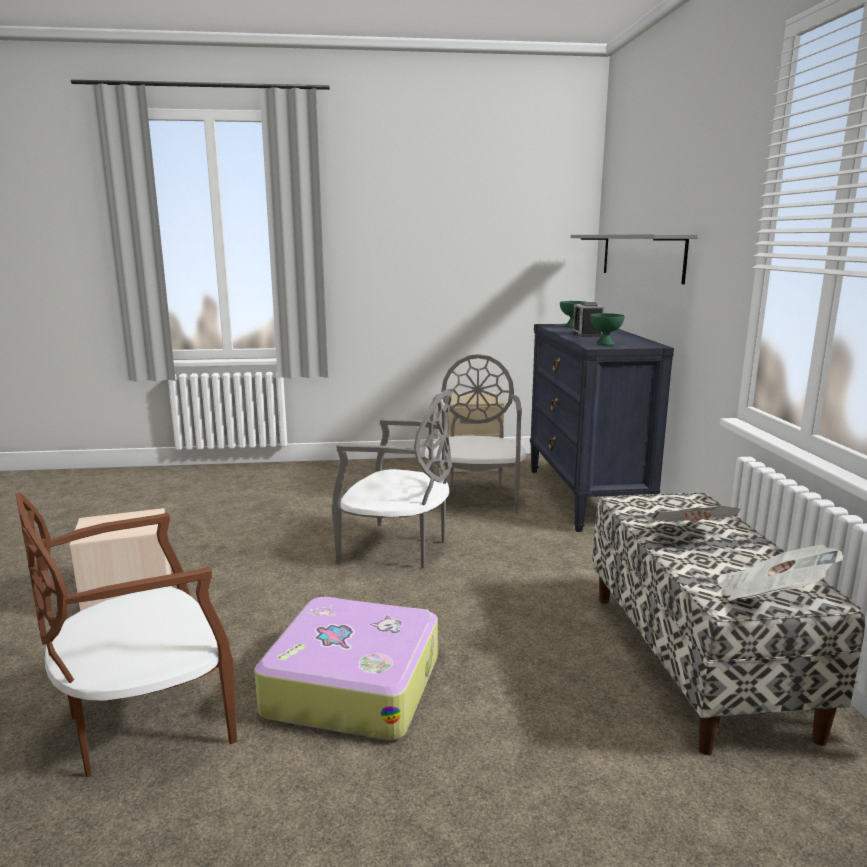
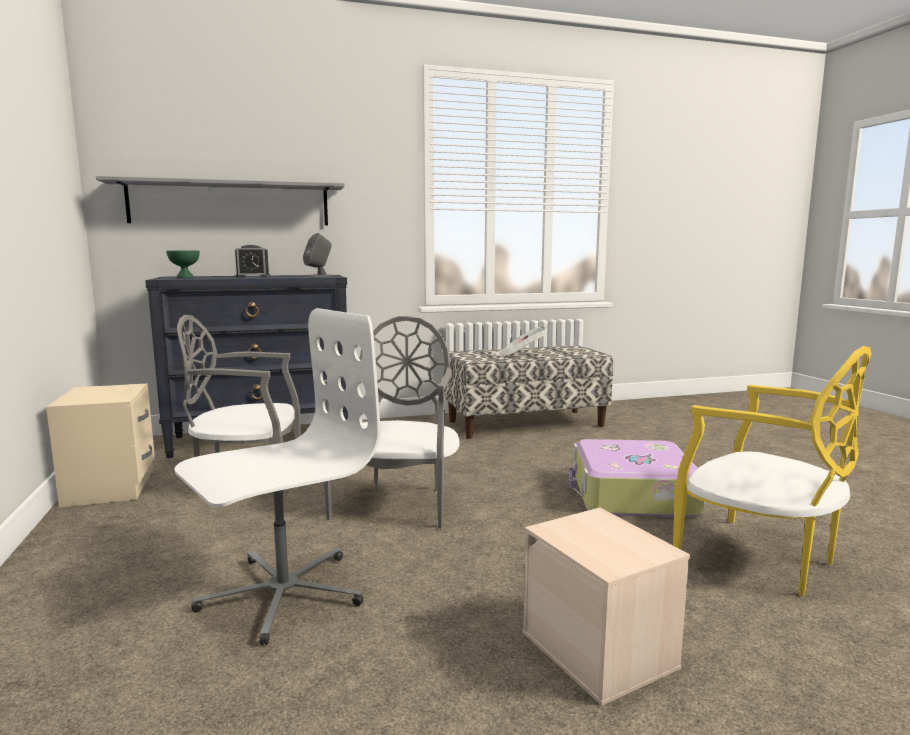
camera: 100 degrees left, 5 degrees down
brown chair [15,492,237,777] -> yellow chair [673,346,871,596]
green bowl [590,313,625,346] -> grey speaker [303,233,332,277]
newspaper [717,545,843,601] -> none
none -> white office chair [174,308,380,645]

